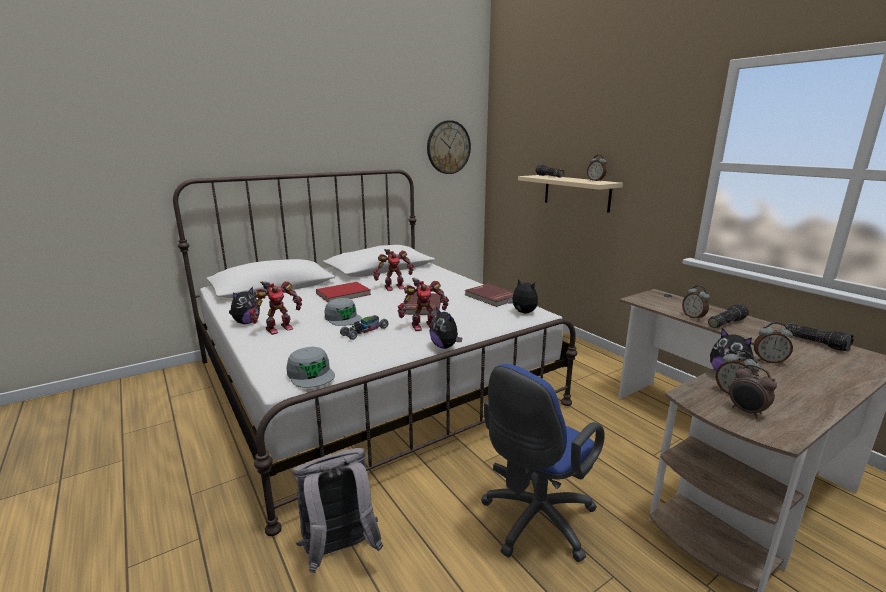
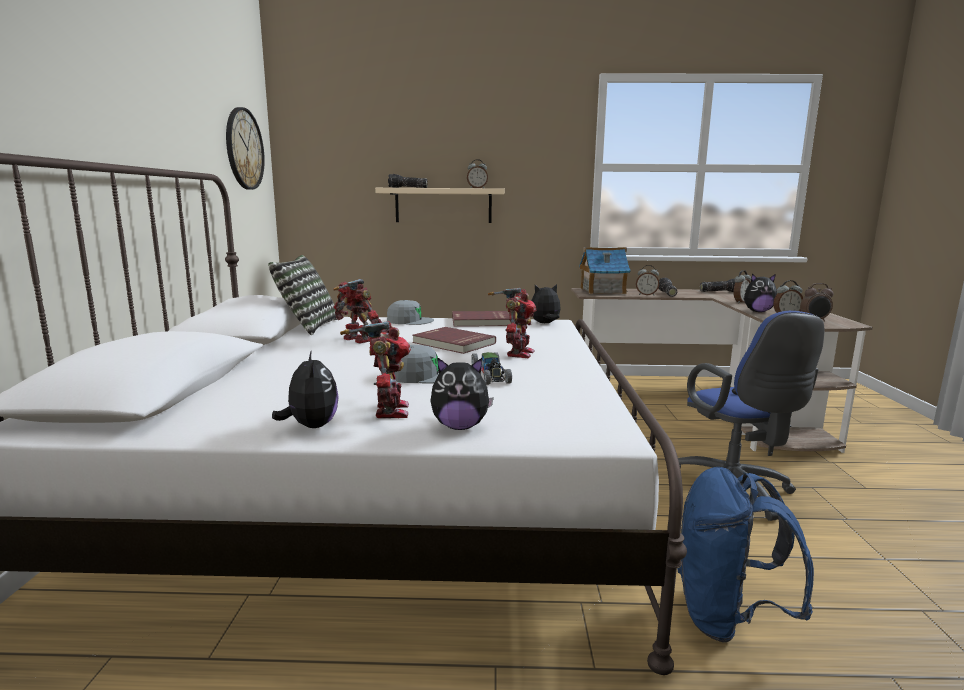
camera: 55 degrees left, 5 degrees down
grey cap [286,347,335,388] -> grey cap moved to [387,300,434,325]
grey backpack [293,448,383,573] -> blue backpack [677,467,814,643]
red book [316,282,371,302] -> none
toy robot [373,249,414,291] -> toy robot turned 60 degrees counterclockwise [333,279,382,343]
plush toy [430,307,462,349] -> plush toy moved to [430,357,494,430]
none -> pillow [268,255,338,335]
none -> toy house [579,247,631,294]

